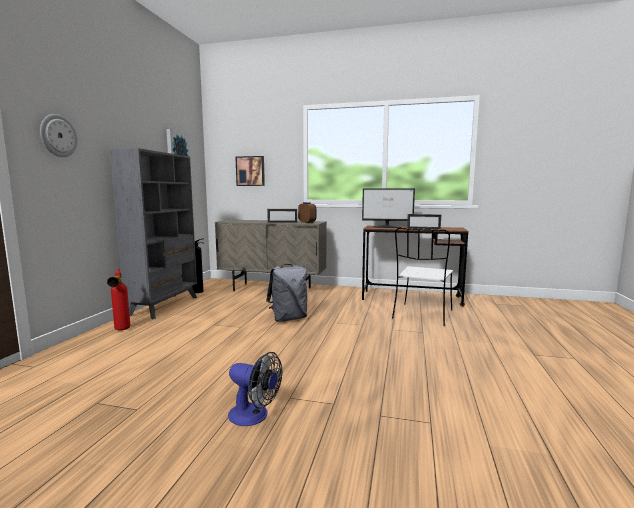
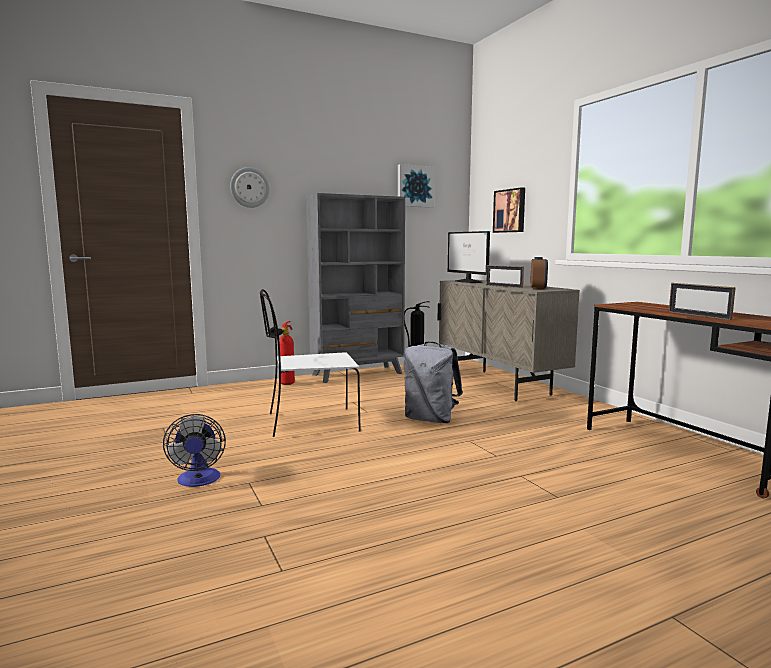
camera: 50 degrees right, 0 degrees up
monitor [362,188,415,228] -> monitor moved to [448,231,490,283]
white chair [392,228,453,326] -> white chair moved to [260,289,361,437]

